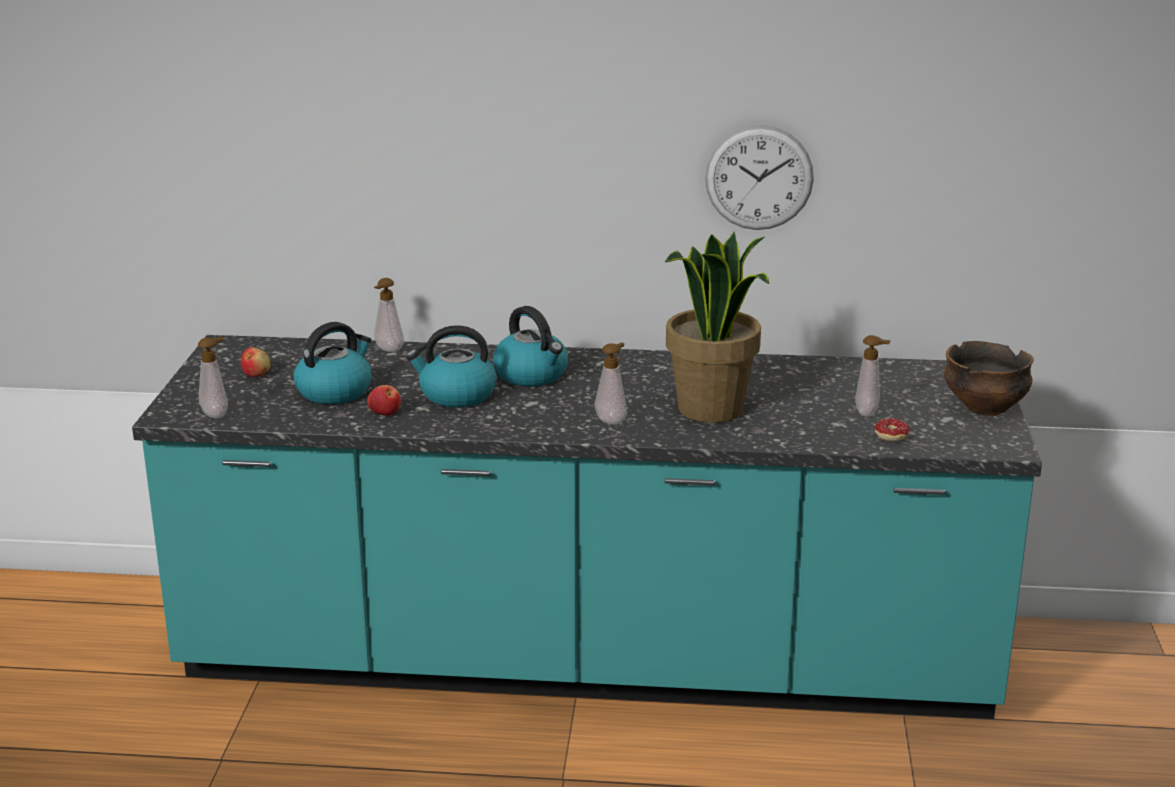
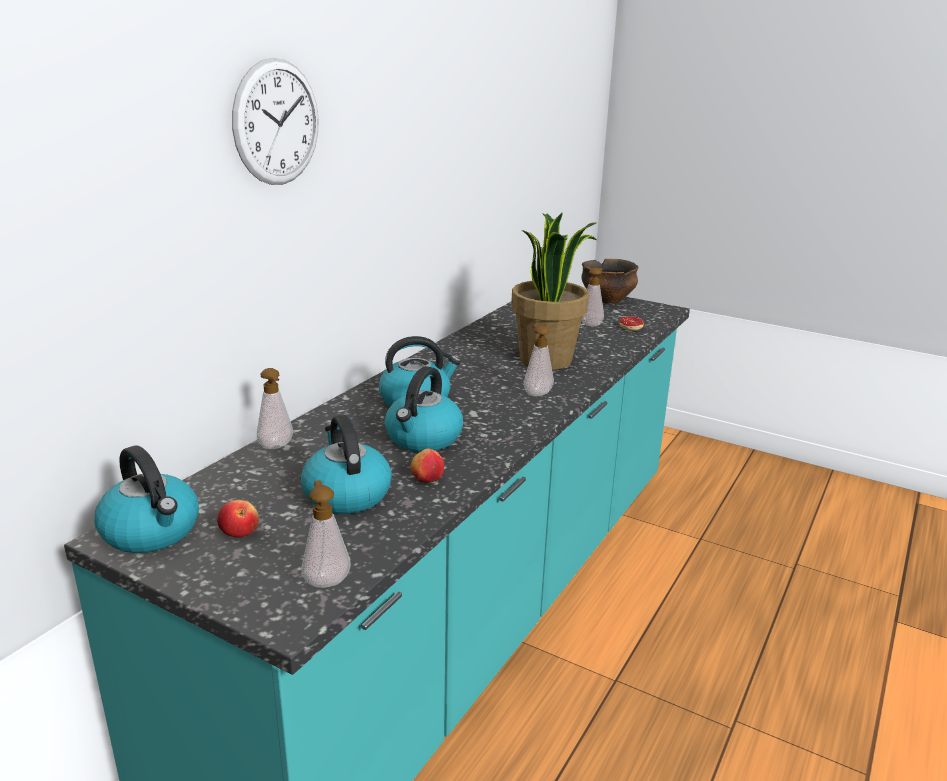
camera: 65 degrees left, 0 degrees up
wall clock [705,125,814,230] -> wall clock moved to [232,58,319,185]
none -> kettle [94,445,199,553]

